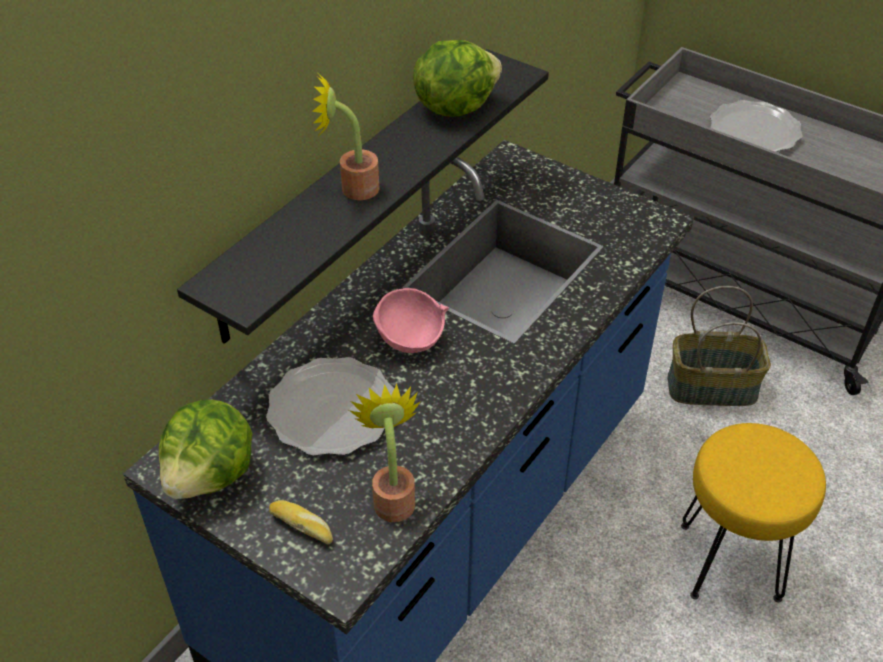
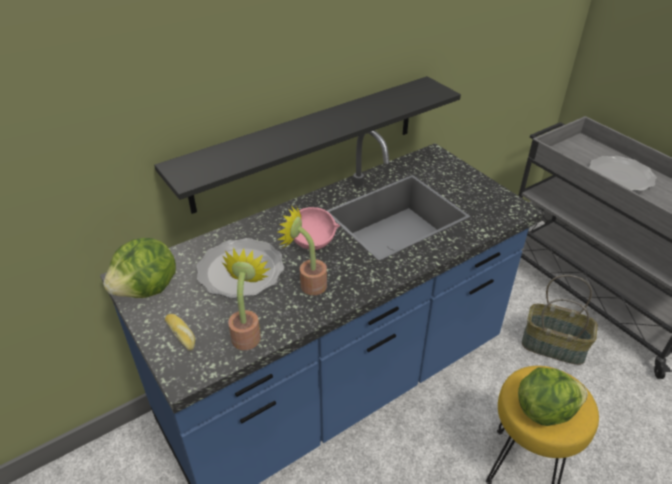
camera: 20 degrees right, 5 degrees down
potted plant [312,74,380,200] -> potted plant moved to [277,206,327,295]
lettuce [413,40,502,117] -> lettuce moved to [518,367,588,426]

